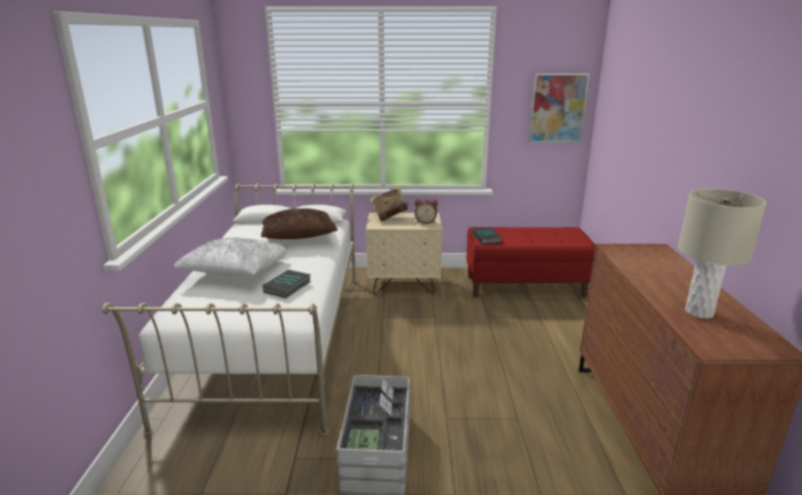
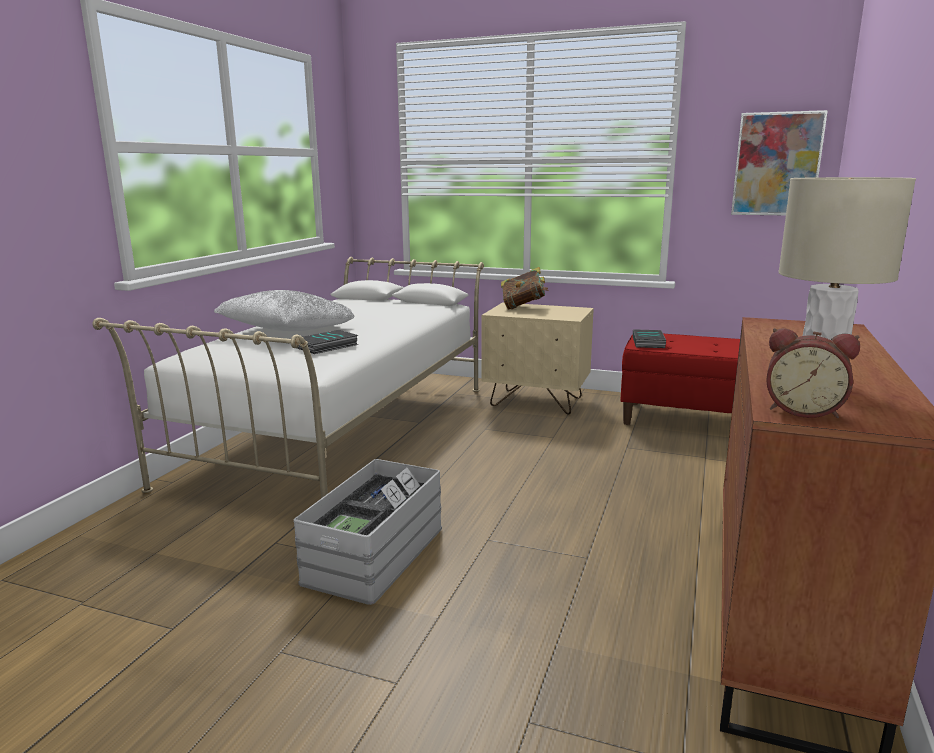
camera: 20 degrees right, 5 degrees down
brown pillow [261,208,338,239] -> none
alarm clock [415,199,438,224] -> alarm clock moved to [766,328,860,418]

